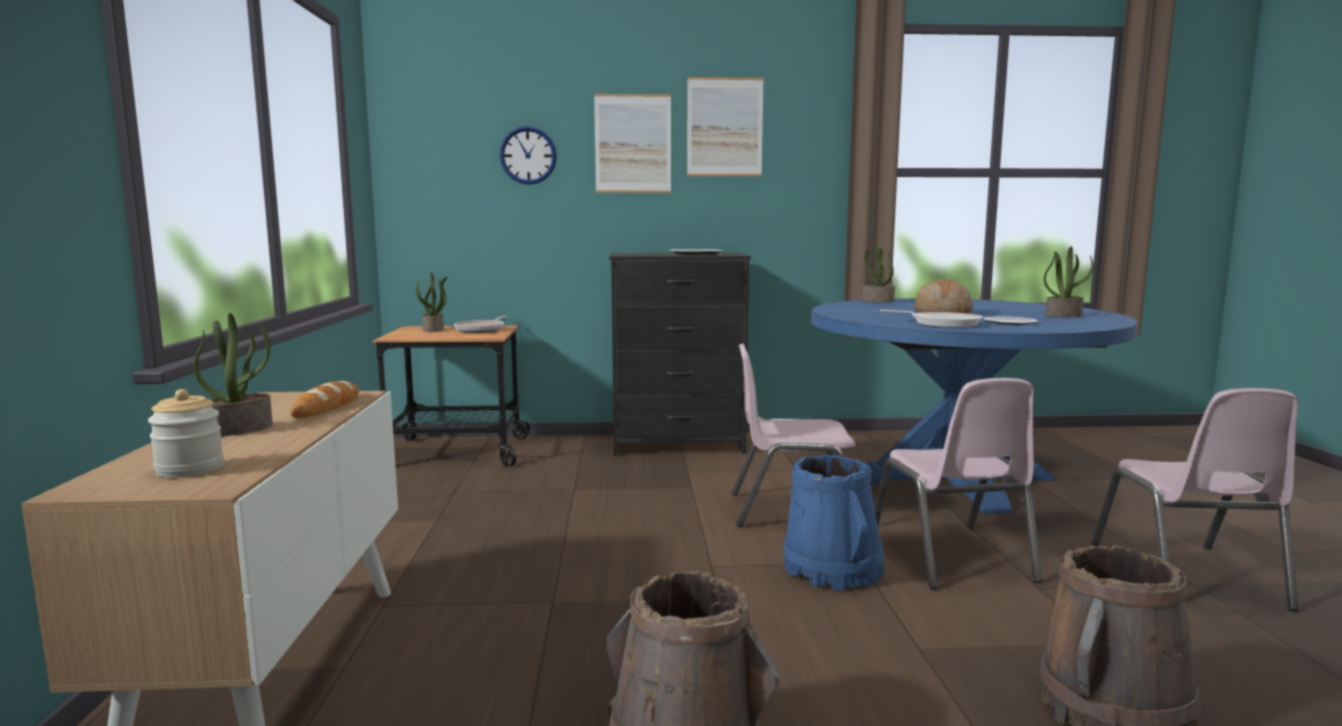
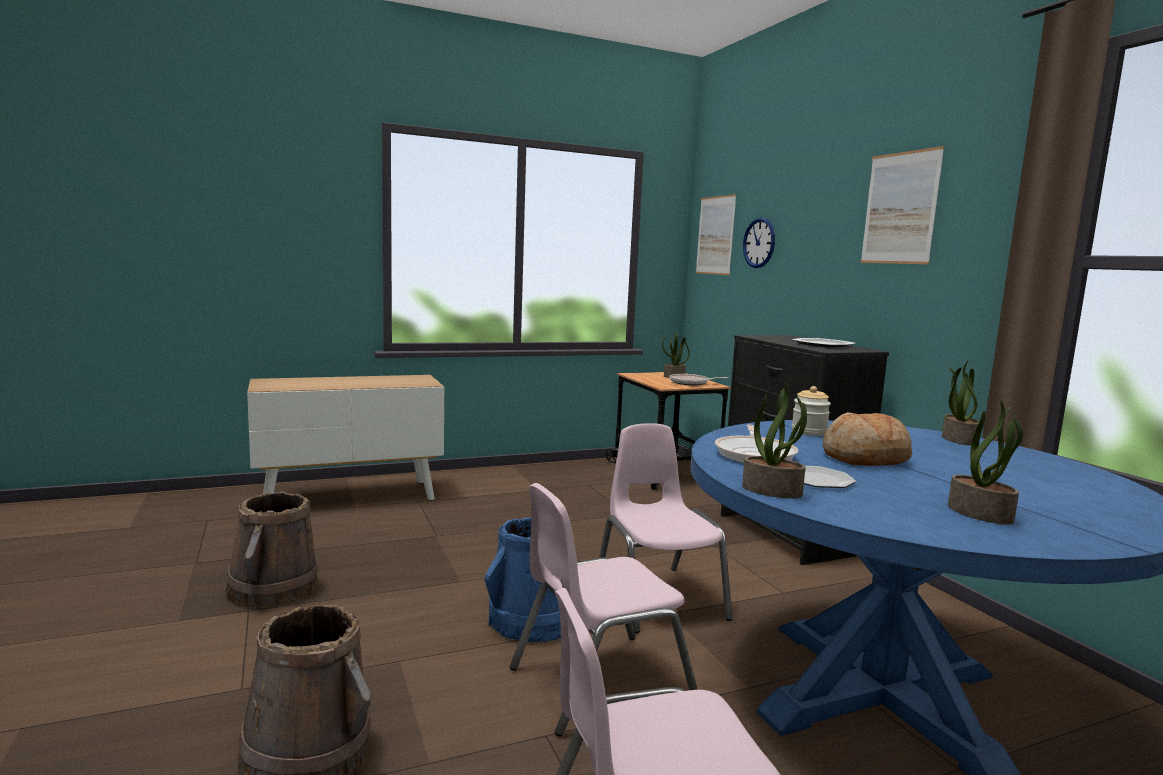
camera: 70 degrees right, 0 degrees up
jar [148,389,224,478] -> jar moved to [792,386,831,436]
potted plant [194,313,273,436] -> potted plant moved to [742,383,807,498]
bread [291,381,359,418] -> none
picture [594,94,671,193] -> picture moved to [696,194,737,275]

